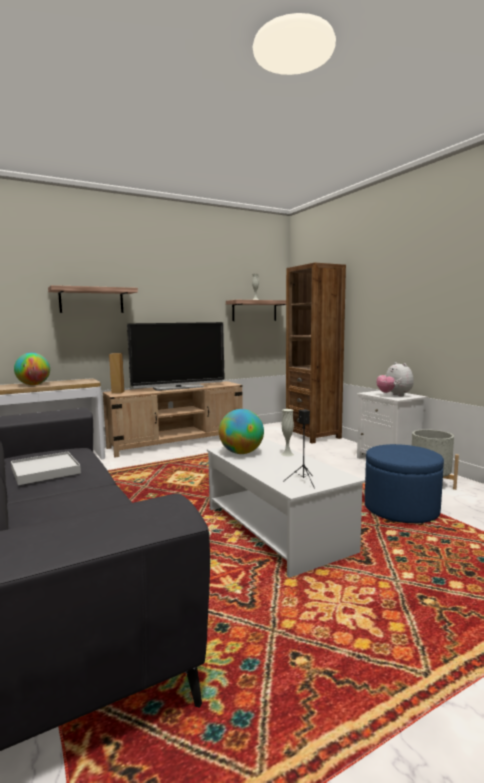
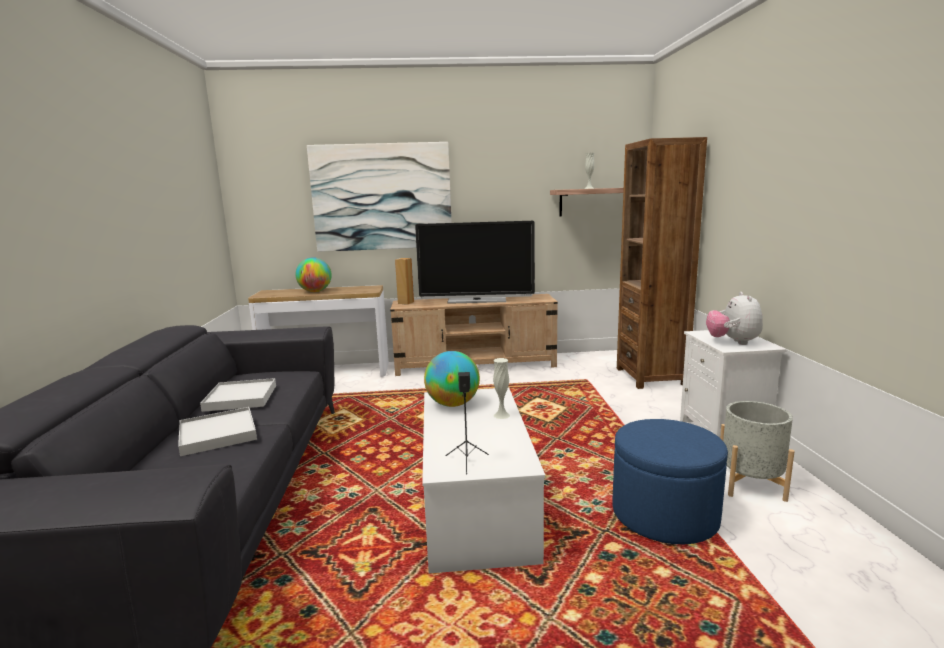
camera: 25 degrees right, 5 degrees up
shelf [48,285,138,313] -> picture [307,142,452,252]
none -> white tray [178,407,257,456]

